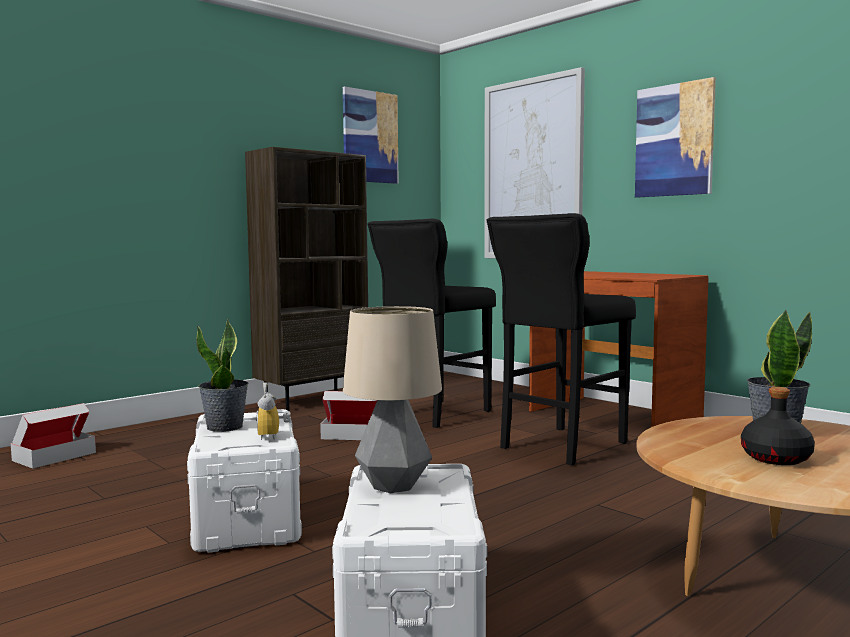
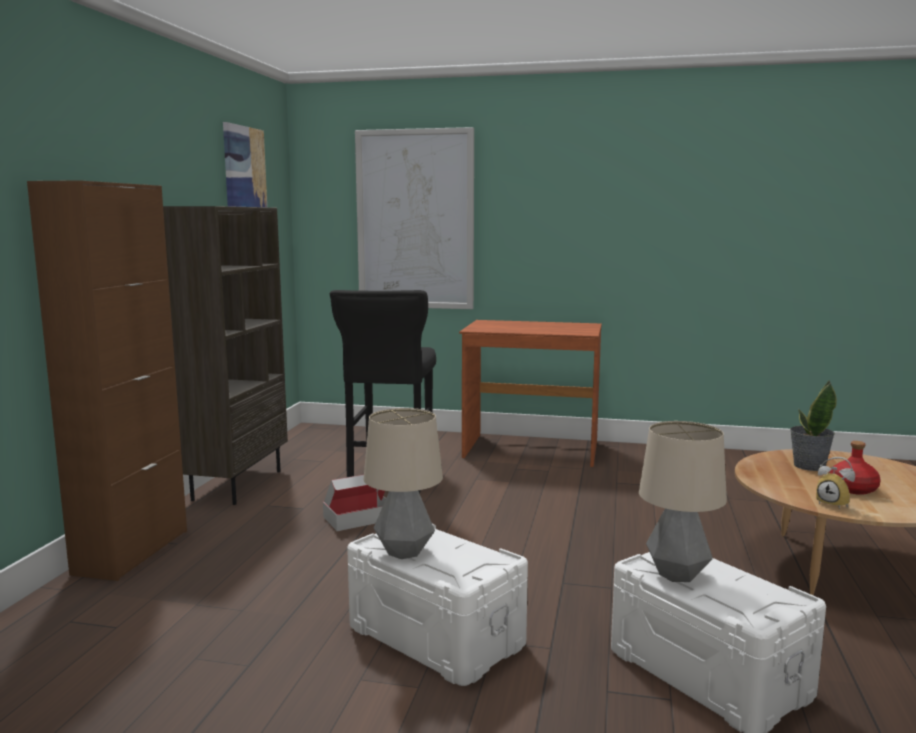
camera: 35 degrees left, 5 degrees up
cardboard box [11,403,96,469] -> none
potted plant [197,319,249,432] -> table lamp [364,408,443,559]
alarm clock [256,382,291,440] -> alarm clock moved to [816,457,855,509]
black stool [486,213,636,465] -> none
picture [635,77,716,198] -> none
black bottle [741,387,815,465] -> red bottle [830,441,881,495]
none -> brown cabinet [27,180,187,581]

